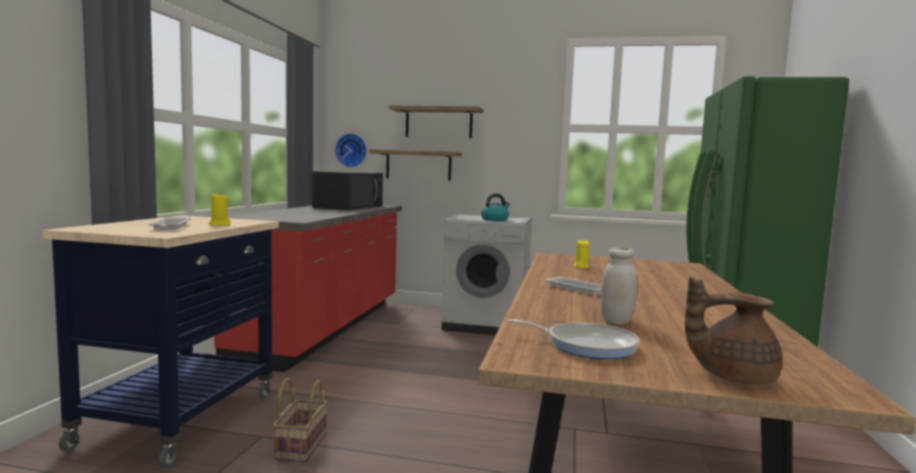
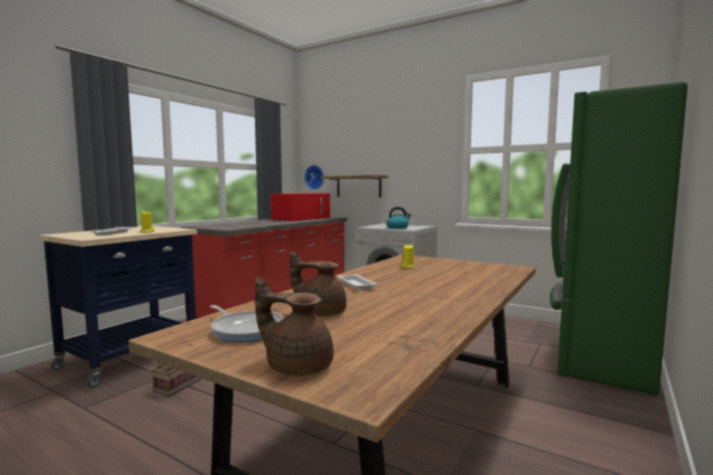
camera: 20 degrees right, 0 degrees up
black microwave [312,171,383,210] -> red microwave [271,193,330,221]
shelf [389,105,483,138] -> none
white jar [601,247,638,325] -> brown teapot [290,251,347,317]

